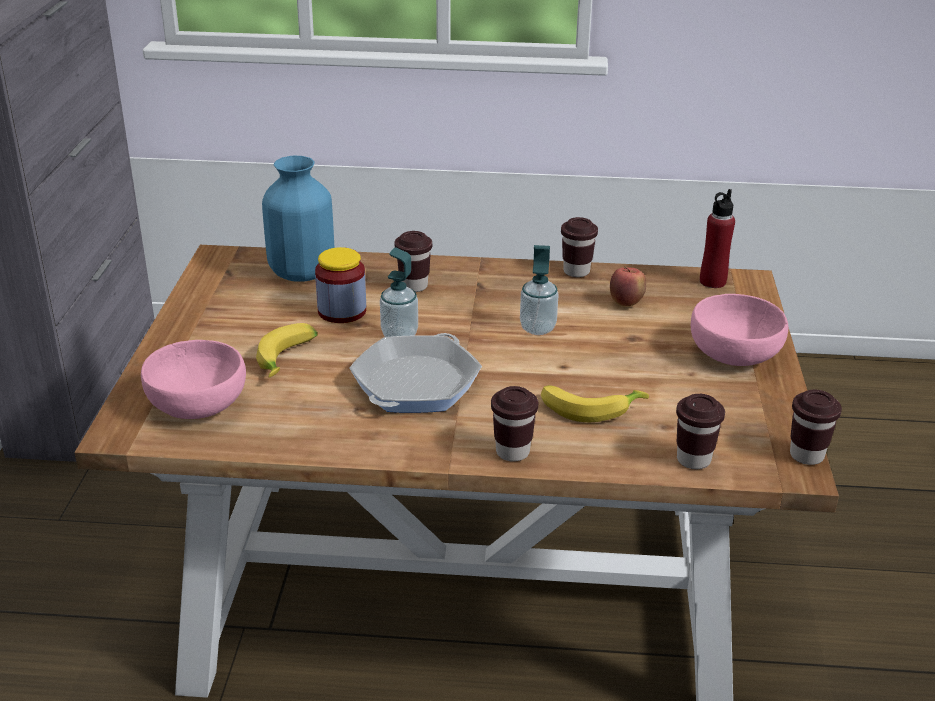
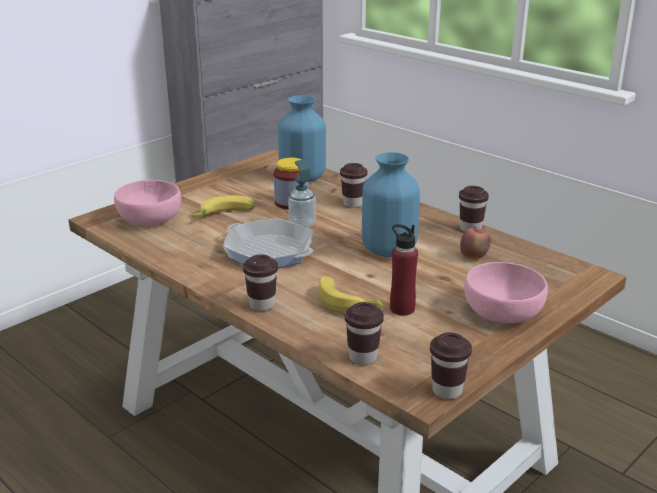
camera: 40 degrees right, 5 degrees down
frying pan [349,333,482,413] -> frying pan turned 60 degrees clockwise [223,218,313,268]
soap dispenser [520,245,559,335] -> blue vase [362,152,420,257]
red bottle [700,189,735,288] -> red bottle moved to [390,224,418,316]

